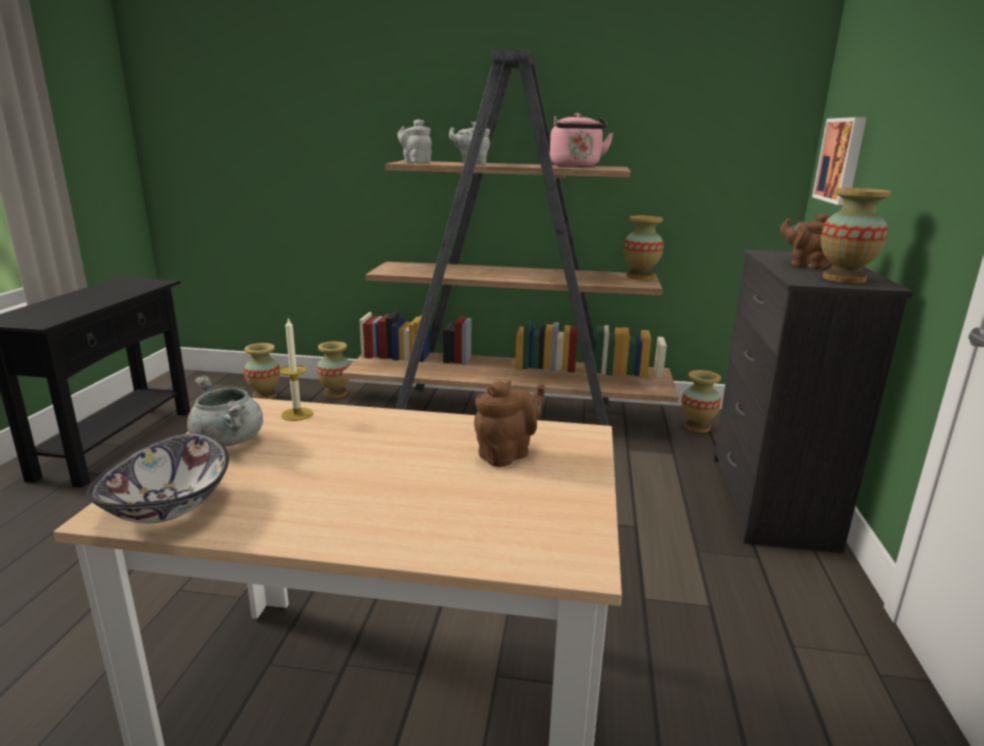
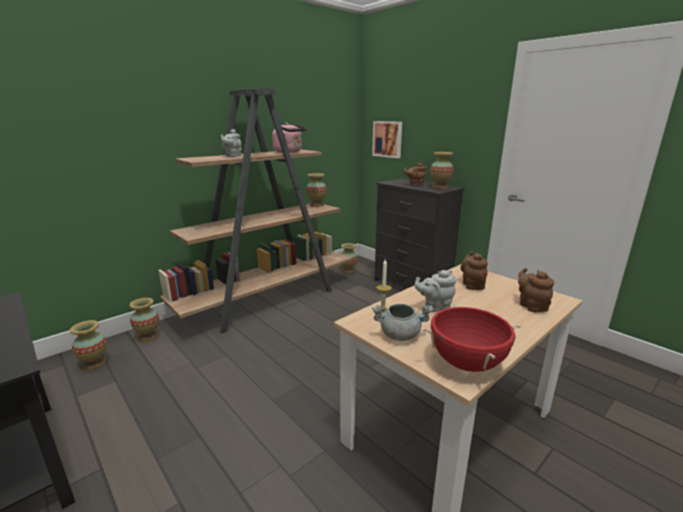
camera: 50 degrees left, 0 degrees up
bowl [86,434,229,523] -> red cooking pot [423,304,521,372]
grey teapot [398,119,432,163] -> grey teapot moved to [414,270,457,312]
none -> brown teapot [518,268,554,312]

